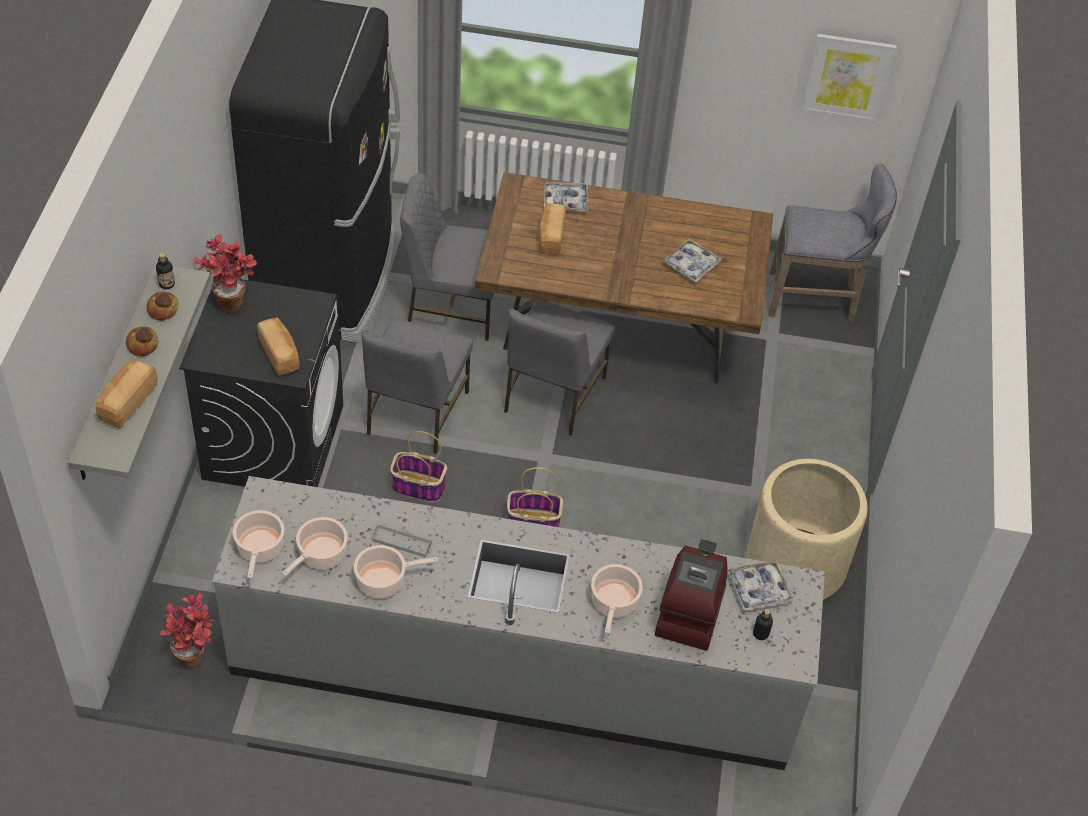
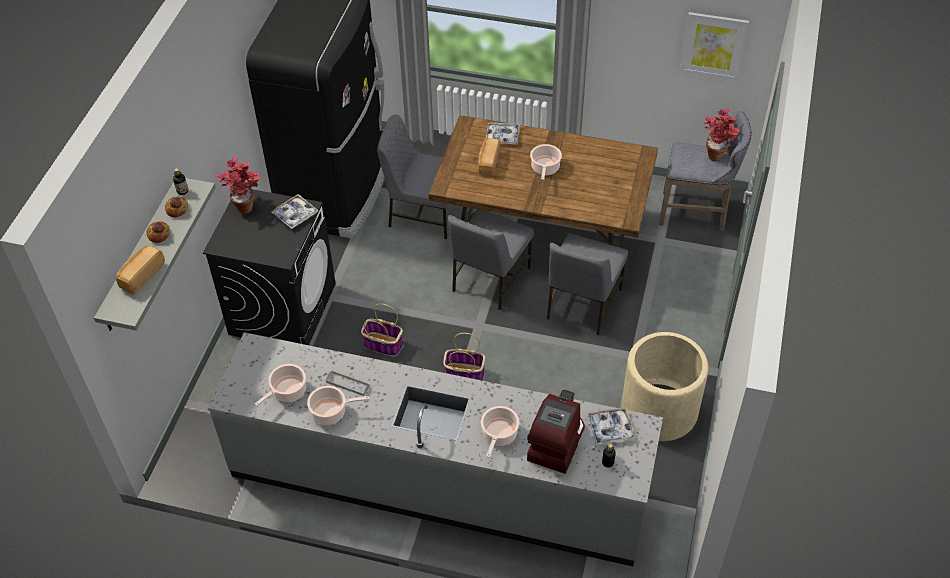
camera: 10 degrees right, 0 degrees up
potted plant [160,593,215,669] -> potted plant moved to [704,109,739,161]
cooking pot [233,510,284,579] -> cooking pot moved to [530,144,562,180]
bread [257,318,299,376] -> none
grey chair [361,318,473,454] -> grey chair moved to [547,233,628,335]
tray [662,238,722,282] -> tray moved to [271,194,319,229]

